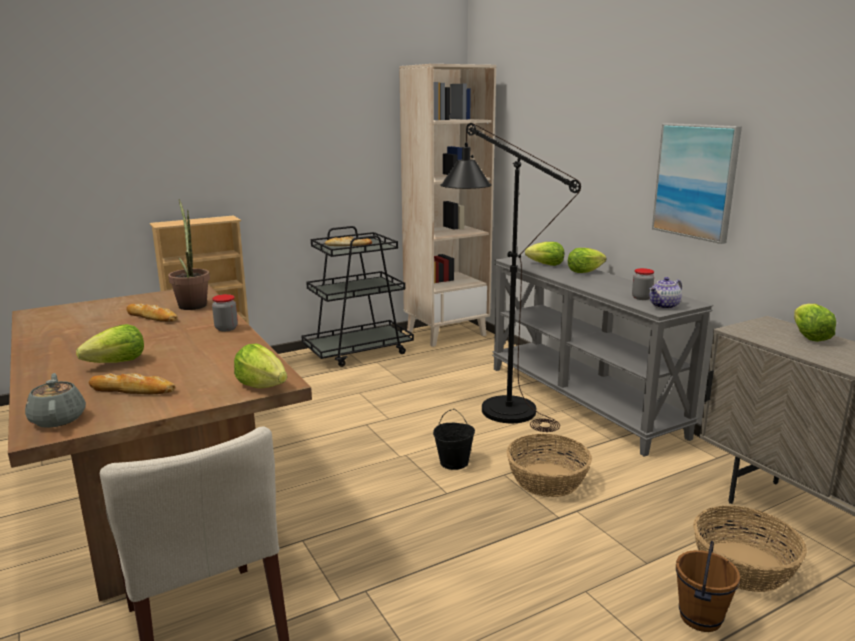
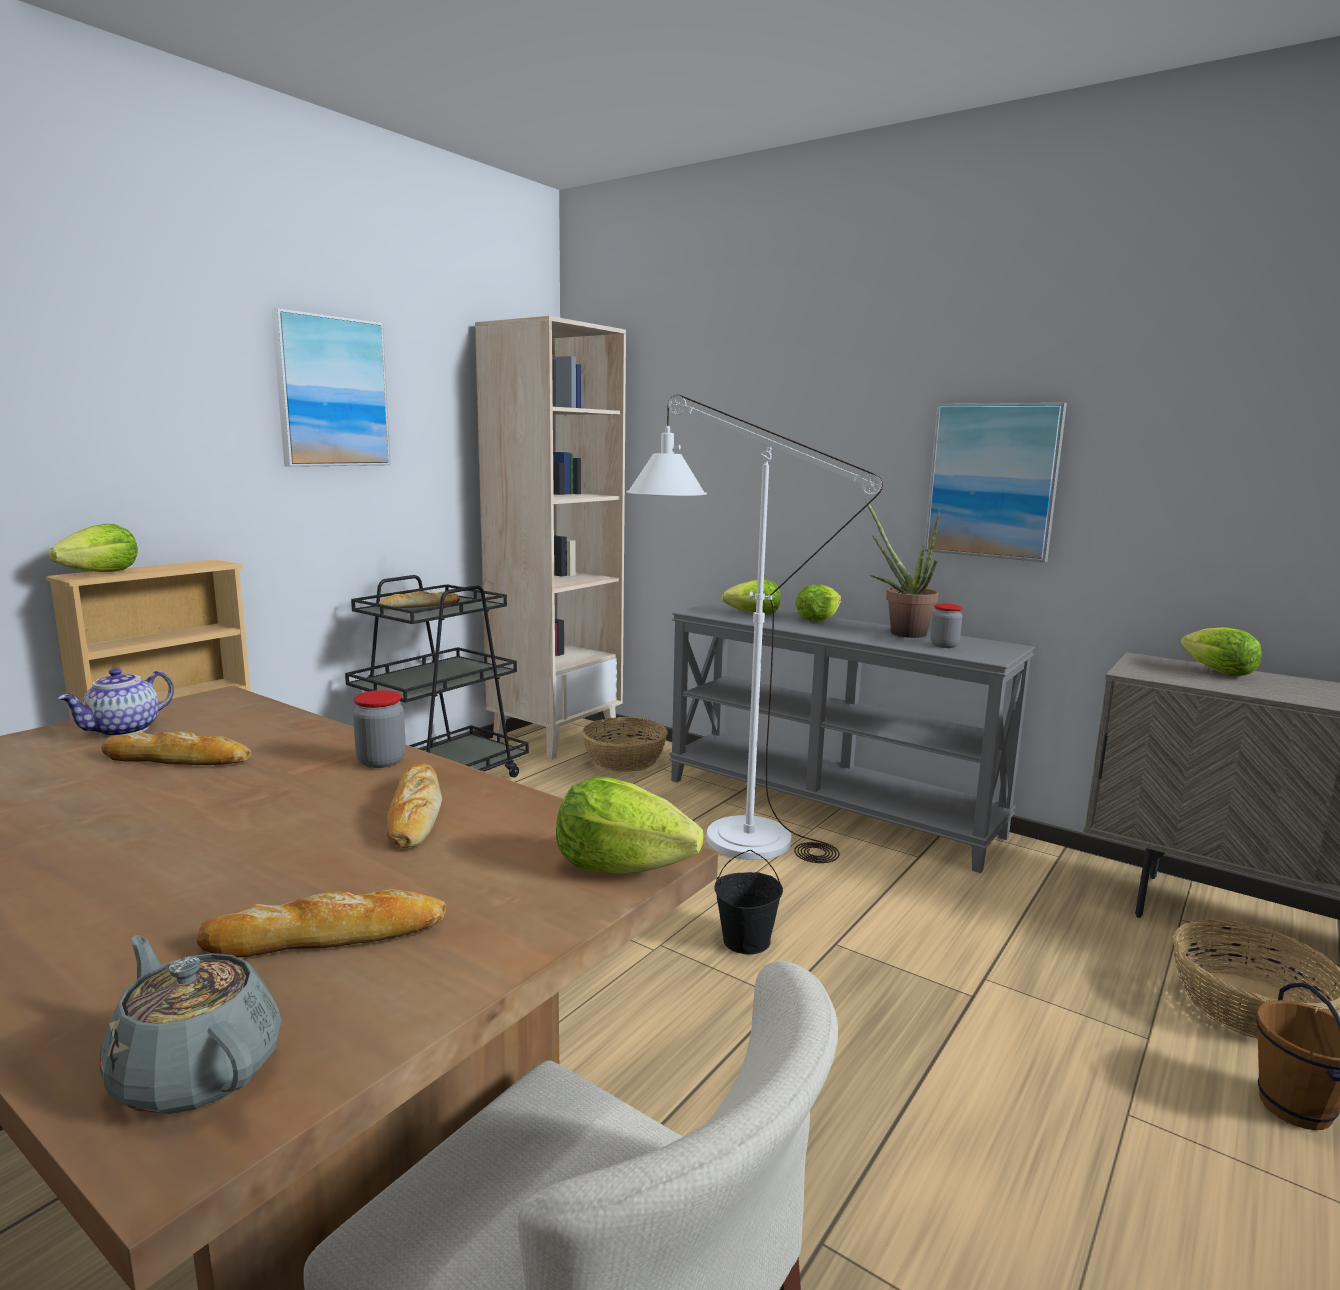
camera: 25 degrees left, 5 degrees down
lettuce [76,324,144,363] -> lettuce moved to [49,524,138,572]
potted plant [168,199,210,310] -> potted plant moved to [865,499,941,638]
black floor lamp [440,123,581,432] -> white floor lamp [626,395,883,863]
basket [506,434,592,497] -> basket moved to [581,717,668,772]
teapot [650,277,682,309] -> teapot moved to [58,668,174,737]
none -> picture [272,308,391,467]
none -> bread [387,763,442,848]

